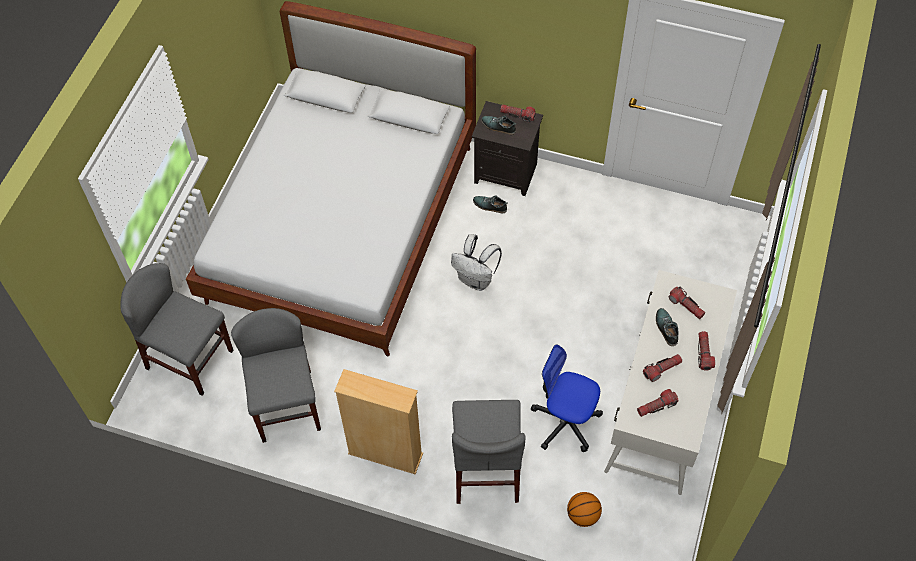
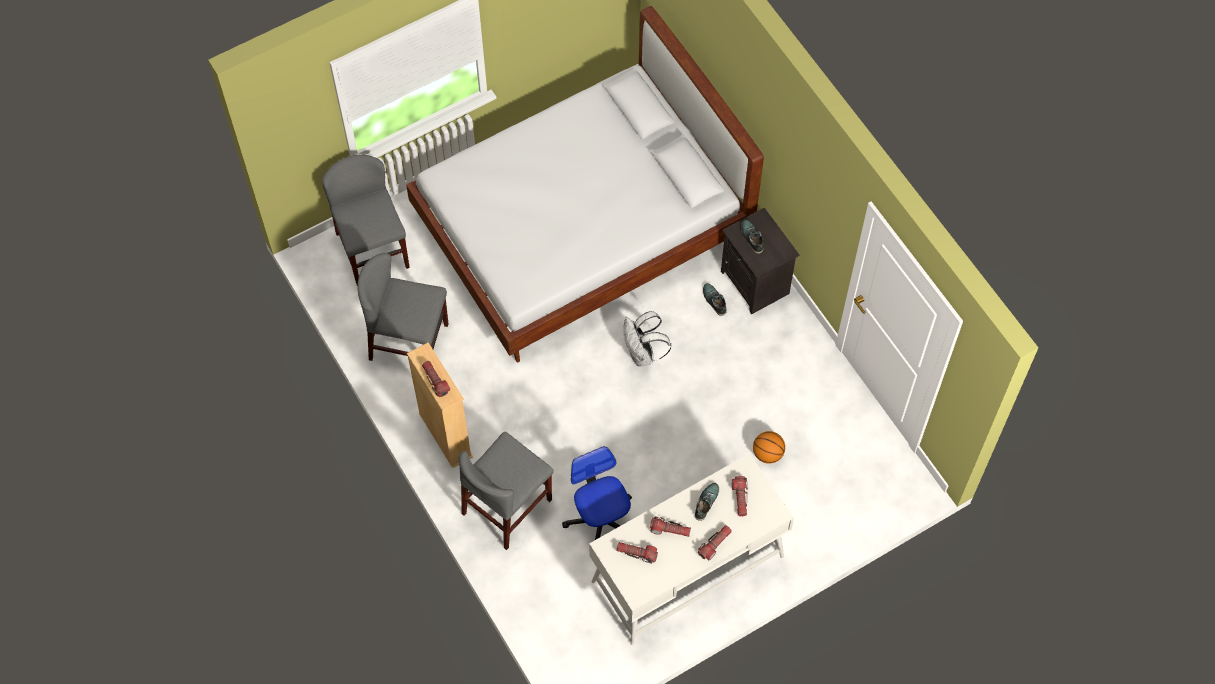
camera: 40 degrees right, 5 degrees up
grey chair [231,308,321,443] -> grey chair turned 105 degrees counterclockwise [358,253,448,361]
flashlight [500,104,536,122] -> flashlight moved to [422,361,450,397]
basketball [567,492,602,527] -> basketball moved to [753,431,785,464]

